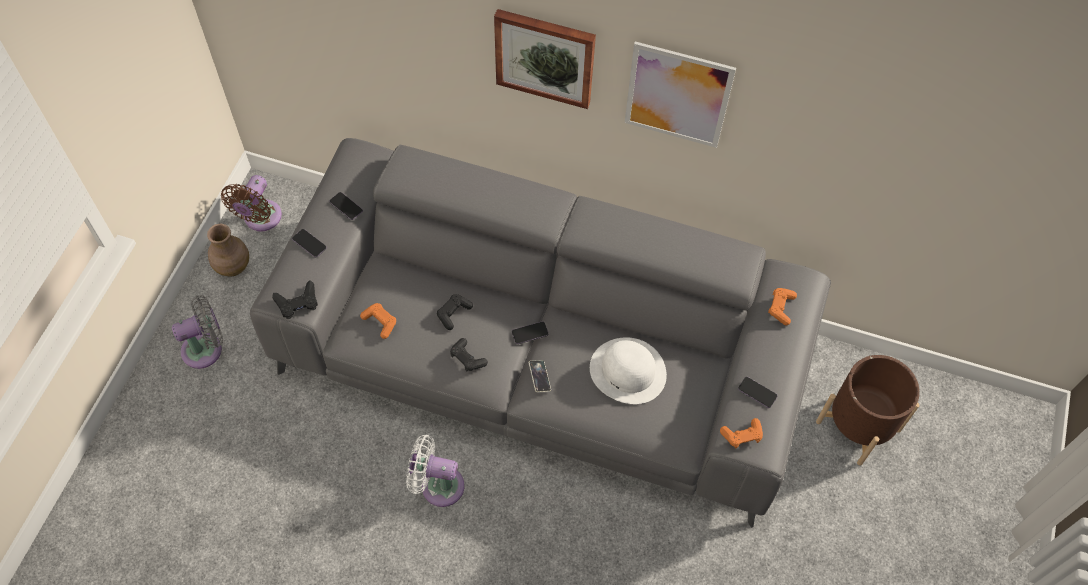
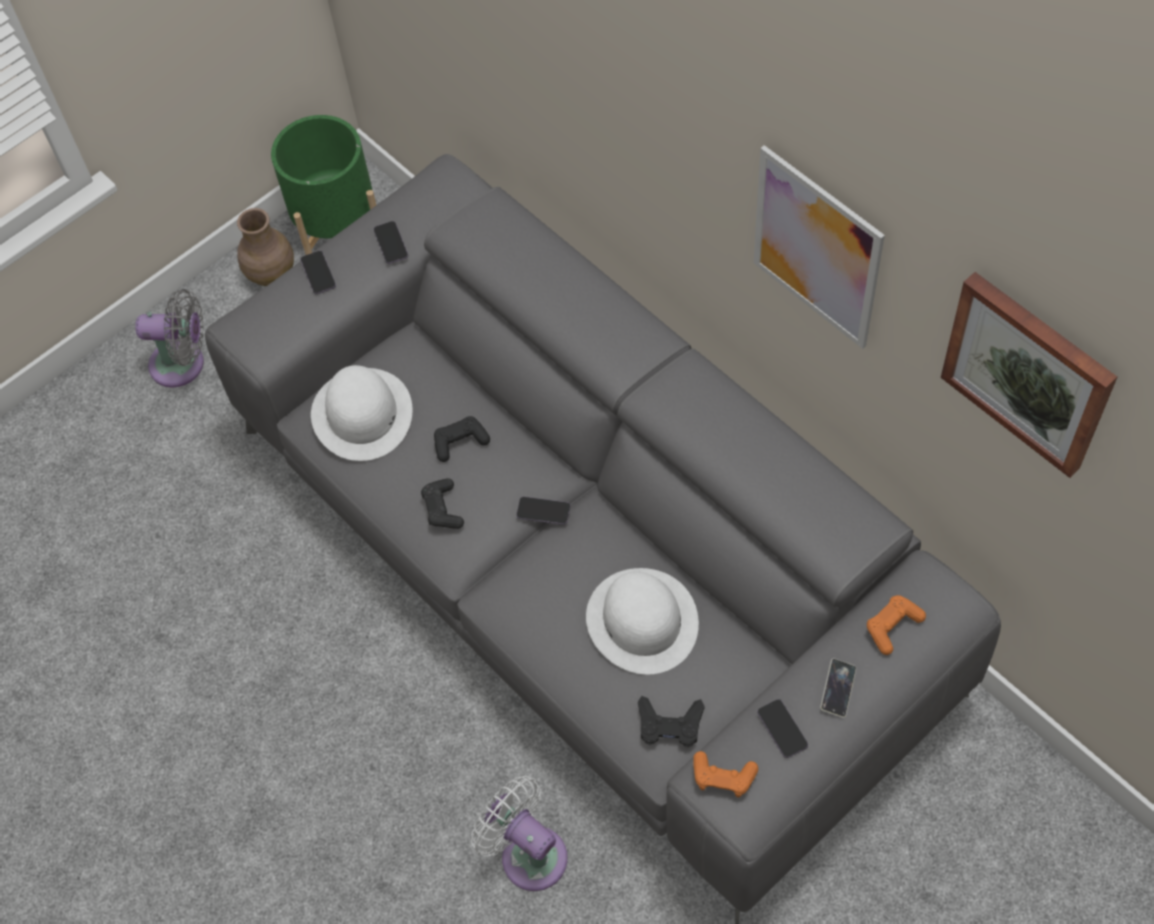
camera: 35 degrees right, 0 degrees up
brown fan [221,175,282,231] -> green planter [271,115,376,255]
black game controller [272,280,318,319] -> black game controller moved to [638,696,705,747]
orange game controller [360,303,396,339] -> white hat [311,365,413,461]
white fan [406,435,464,507] -> white fan moved to [471,776,568,891]
picture [494,9,596,109] -> picture moved to [941,272,1117,478]
phone [529,360,551,393] -> phone moved to [820,658,856,718]
brown planter [816,355,920,466] -> none

